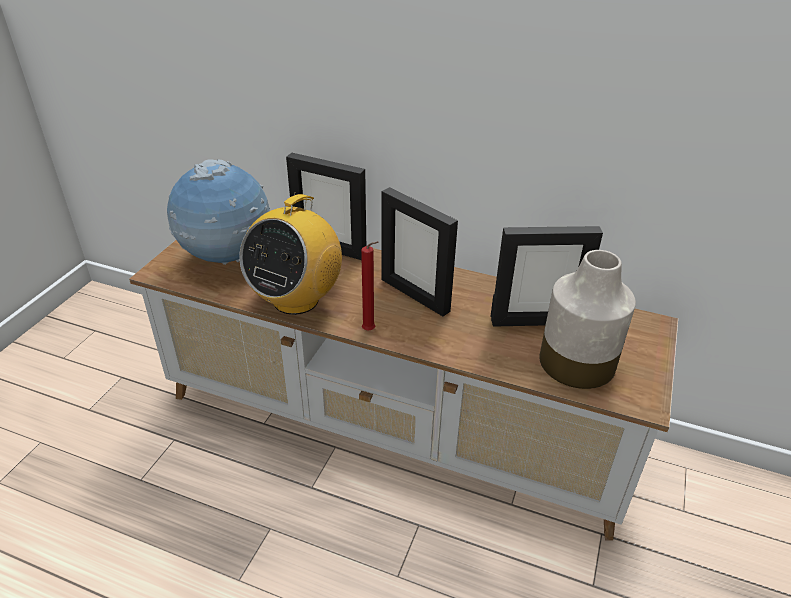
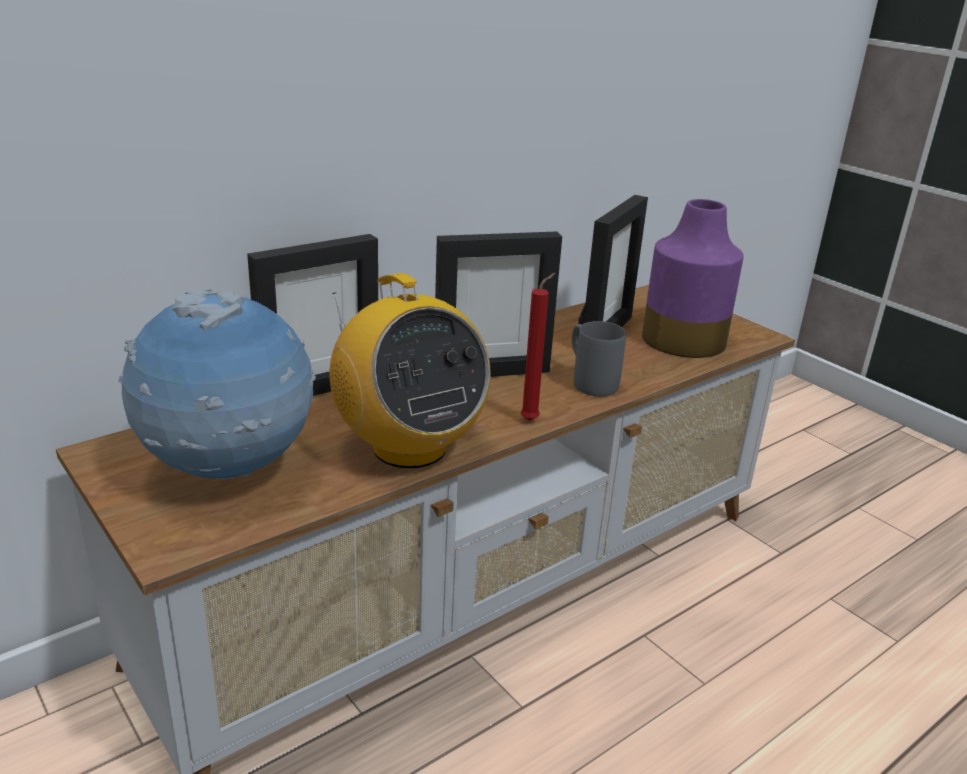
camera: 60 degrees left, 10 degrees down
beige vase [539,250,636,389] -> purple vase [642,199,744,358]
none -> grey mug [572,321,626,396]

